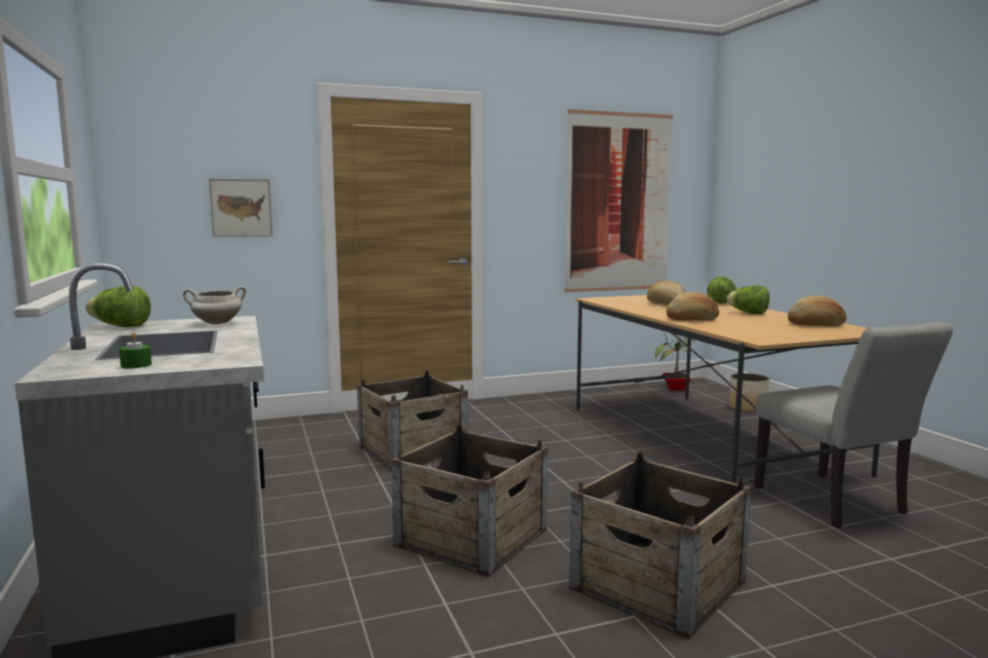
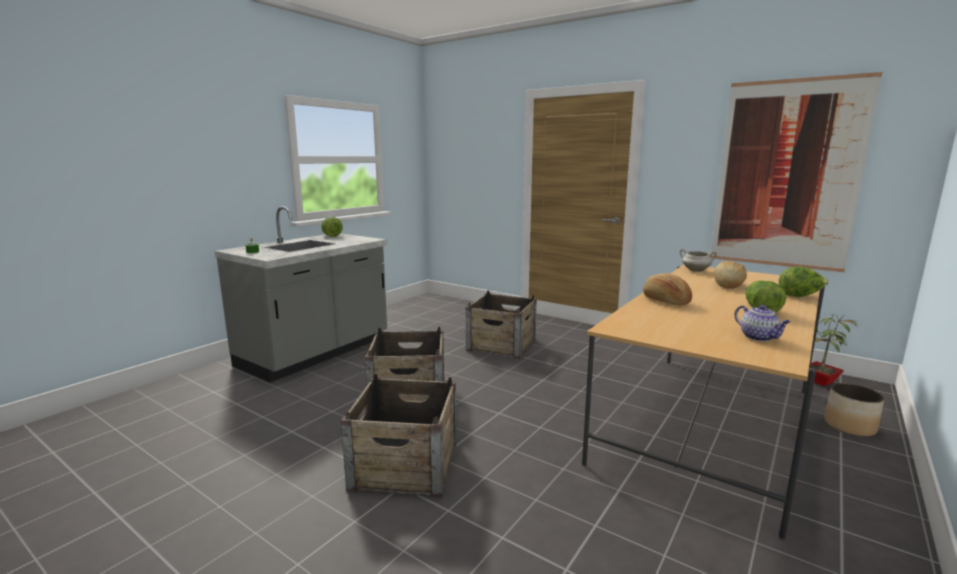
camera: 55 degrees right, 5 degrees up
white cooking pot [183,286,246,325] -> white cooking pot moved to [680,249,717,272]
picture [209,178,273,237] -> none
grey chair [754,322,953,528] -> none
bread [788,296,847,326] -> teapot [735,305,790,341]

